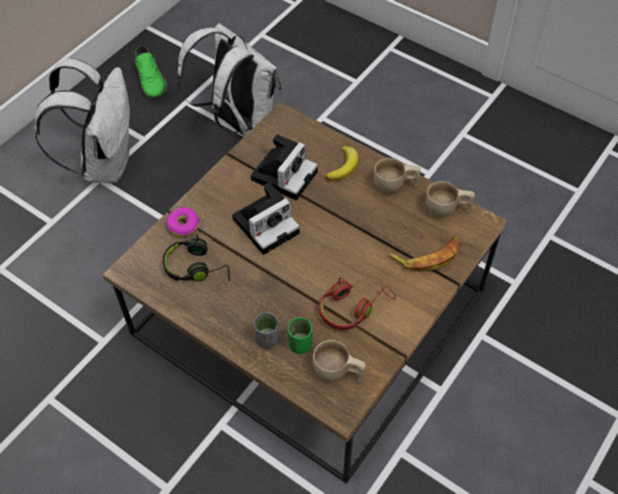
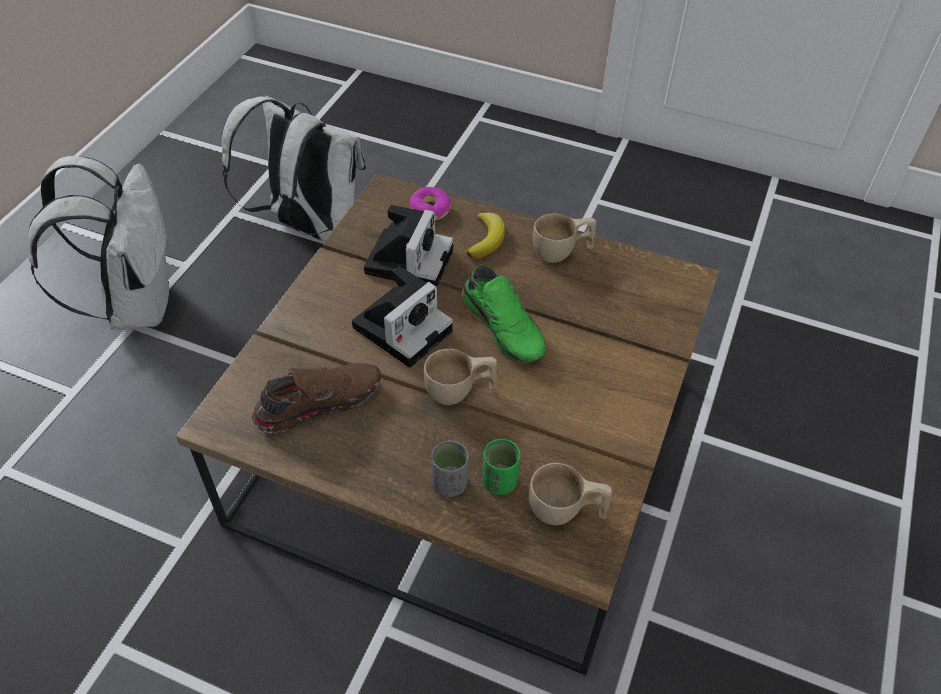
camera: 15 degrees left, 5 degrees down
green shoe [135,46,167,98] -> green shoe moved to [462,264,546,363]
black headphones [163,234,230,282] -> brown shoe [252,363,381,434]
donut [166,207,200,237] -> donut moved to [410,187,451,221]
red headphones [319,278,396,330] -> none
banana [388,236,462,271] -> none
beige cup [425,181,475,218] -> beige cup moved to [424,349,497,405]

